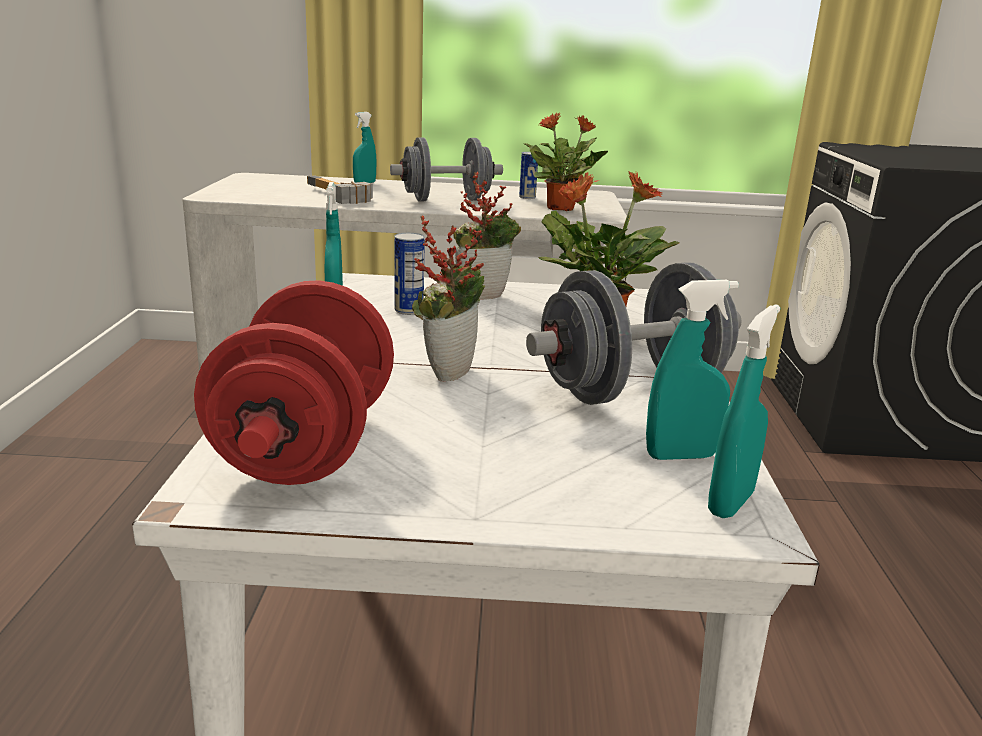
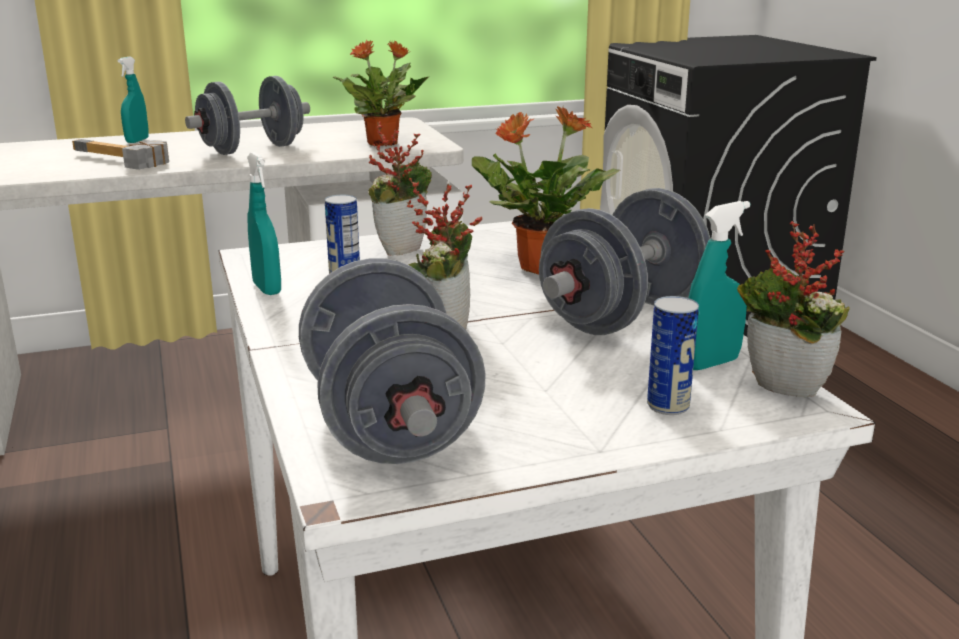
camera: 20 degrees left, 0 degrees up
red dumbbell [194,280,394,485] -> grey dumbbell [299,258,486,464]
can [519,152,538,199] -> can moved to [647,296,699,415]
turquoise spray bottle [708,304,780,518] -> potted plant [737,221,850,398]

